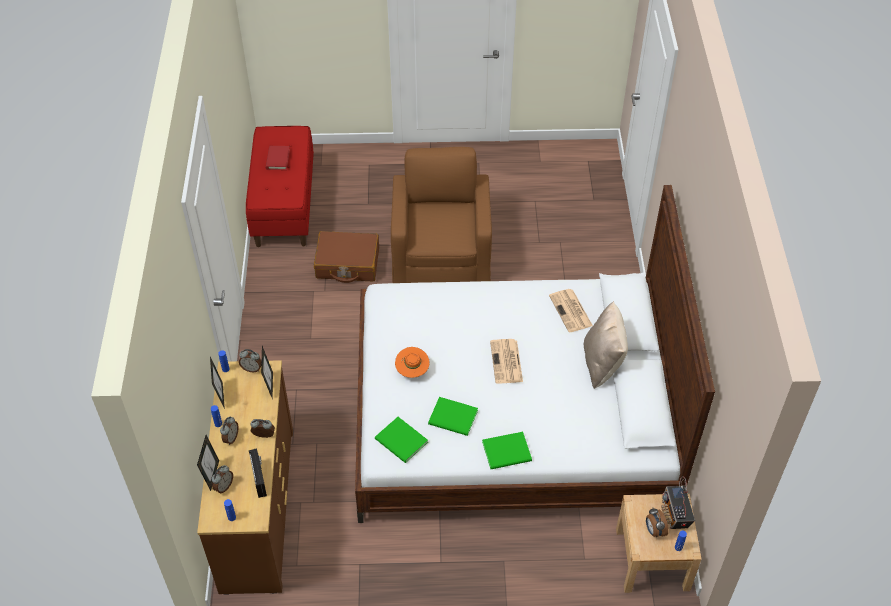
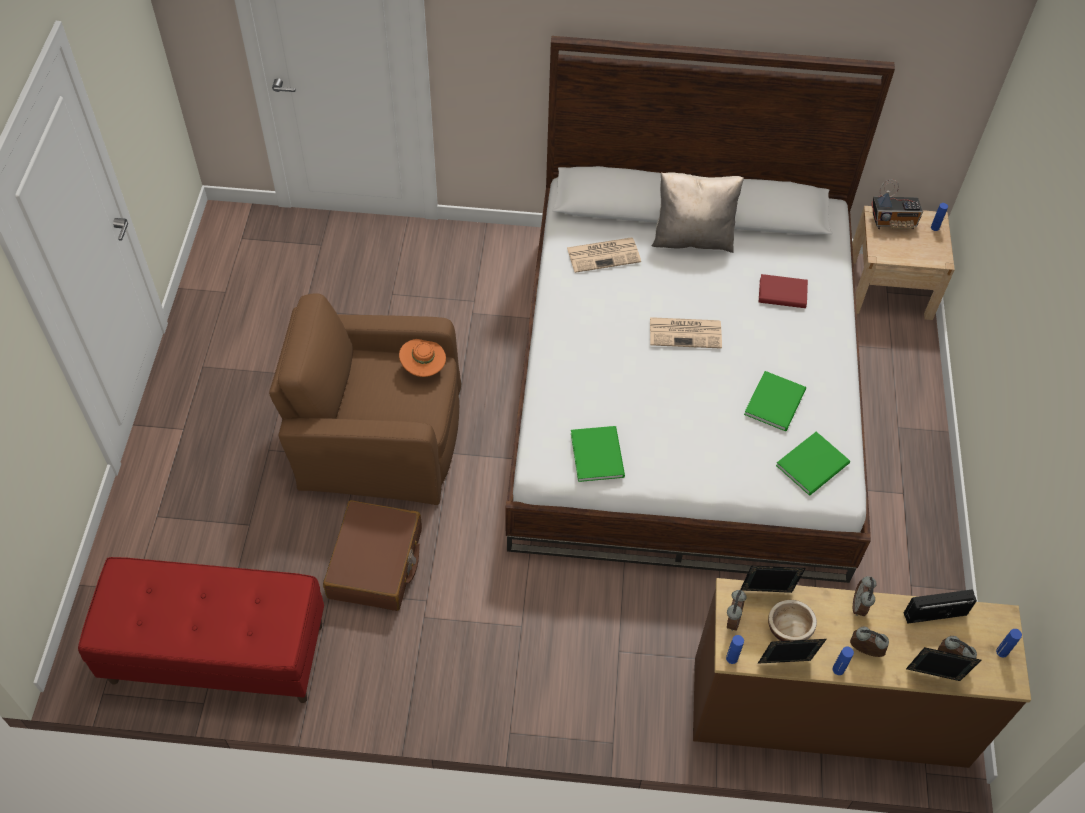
camera: 85 degrees left, 5 degrees up
red book [265,146,290,170] -> red book moved to [759,274,808,308]
orange hat [395,347,430,378] -> orange hat moved to [399,339,446,377]
green book [482,432,532,469] -> green book moved to [571,426,625,482]
alarm clock [646,508,669,537] -> none
none -> bowl [768,600,817,641]

